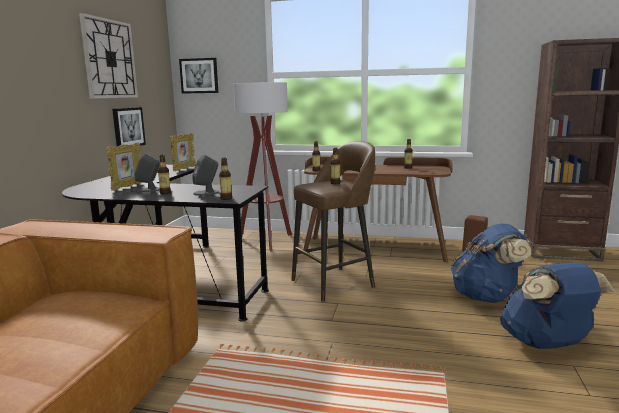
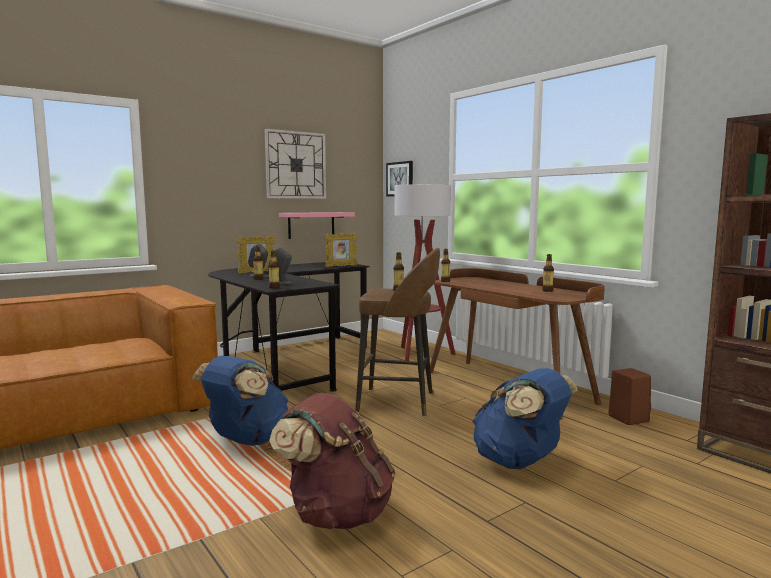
camera: 40 degrees right, 5 degrees down
picture [112,107,146,147] -> pink shelf [279,212,355,239]
blue backpack [500,262,615,349] -> blue backpack moved to [192,356,288,446]
none -> brown backpack [269,393,395,529]

